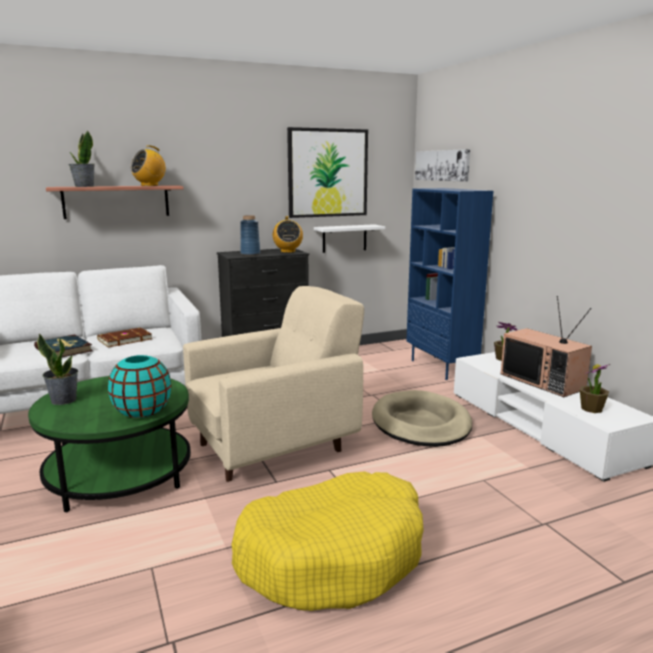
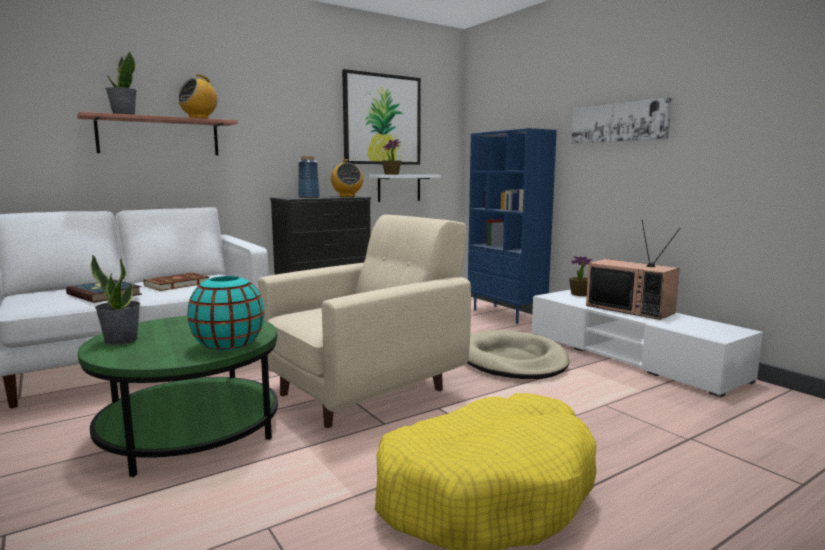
camera: 10 degrees left, 5 degrees down
picture [415,149,470,182] -> picture moved to [572,97,672,144]
potted plant [580,364,610,413] -> potted plant moved to [382,139,401,175]

